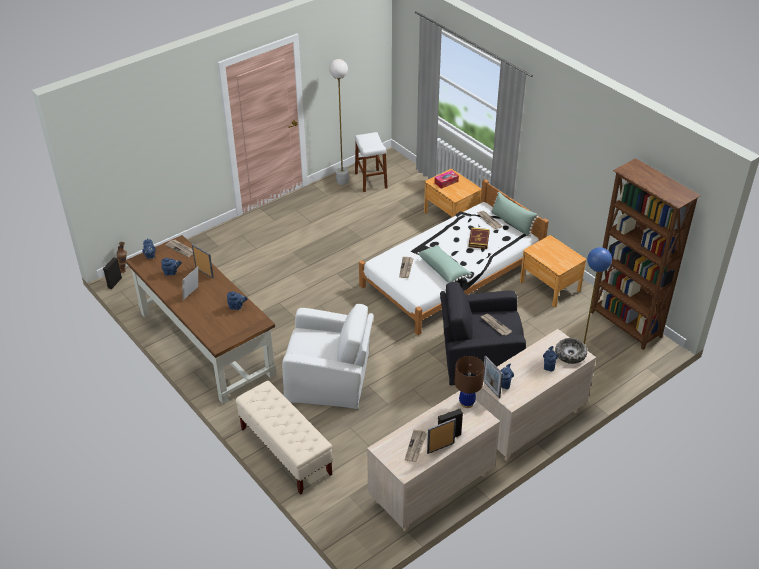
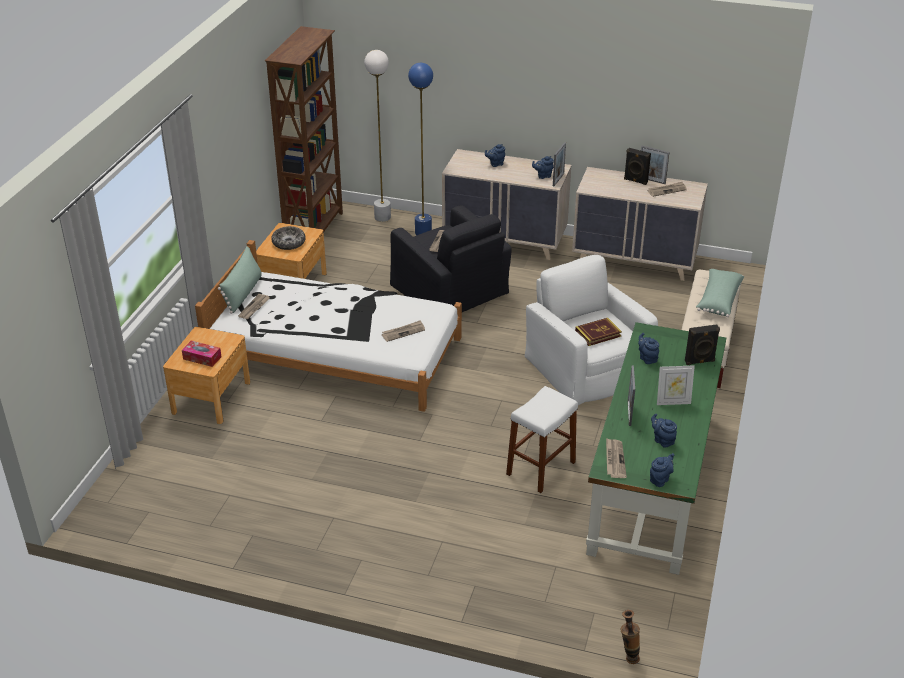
camera: 125 degrees left, 5 degrees down
black speaker [103,257,122,289] -> black speaker moved to [685,324,720,365]
brown desk [126,235,276,404] -> green desk [586,322,726,575]
white floor lamp [329,59,349,185] -> white floor lamp moved to [364,50,391,222]
white stool [355,132,387,192] -> white stool moved to [506,386,578,493]
green pillow [417,245,472,283] -> green pillow moved to [696,269,744,317]
brown table lamp [454,356,484,408] -> none
book [469,227,490,249] -> book moved to [575,318,622,346]
bowl [555,338,587,364] -> bowl moved to [271,226,306,250]

